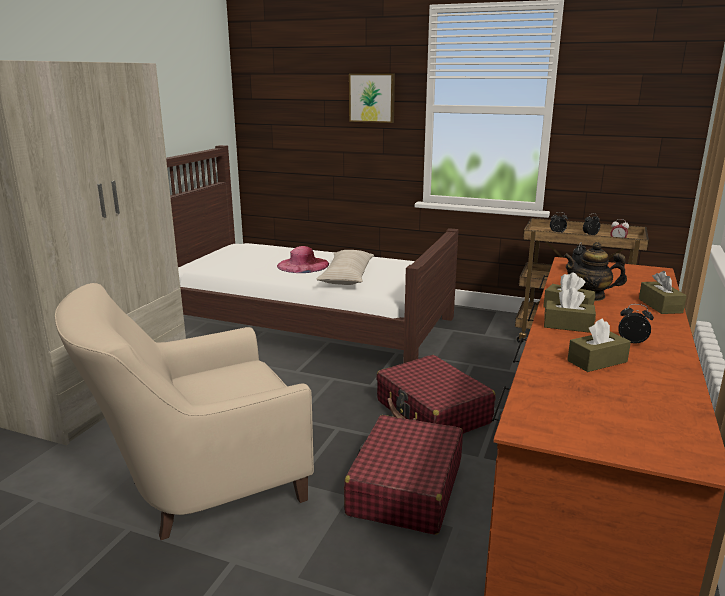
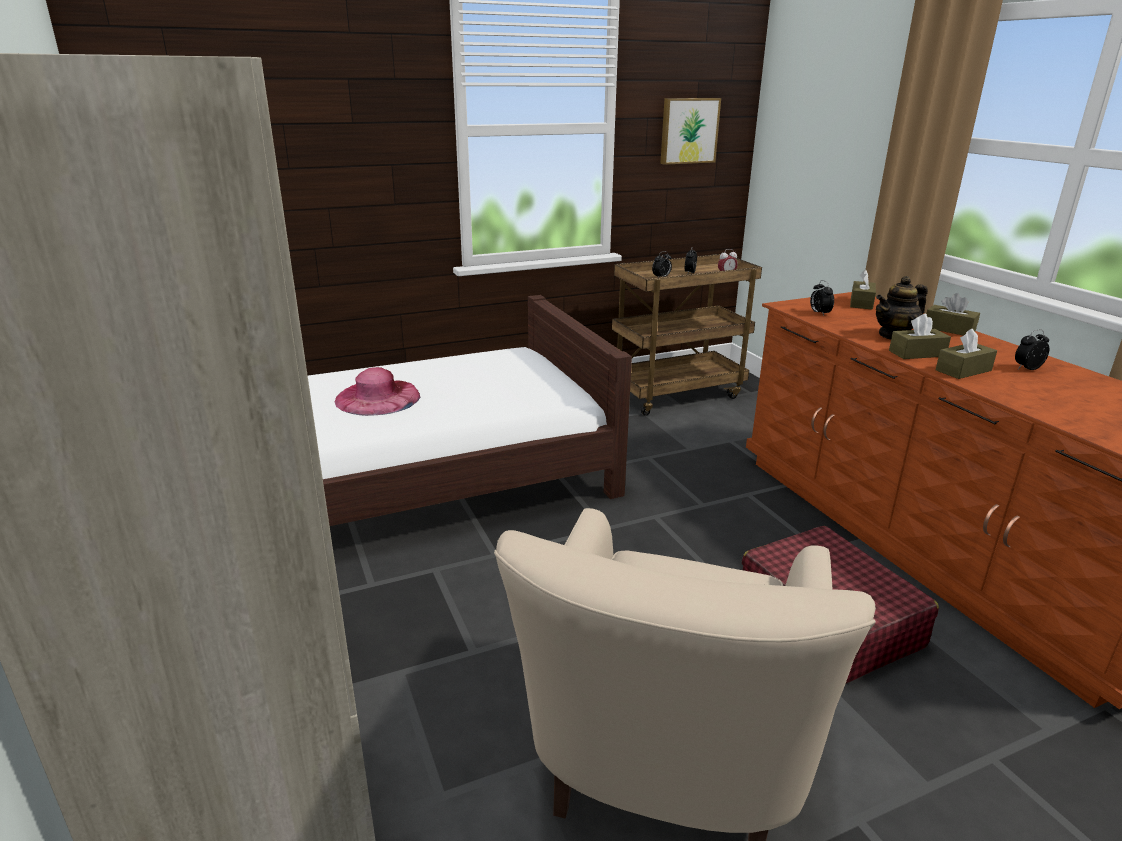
camera: 45 degrees left, 5 degrees up
beige pillow [316,250,374,285] -> none
picture [349,74,395,123] -> picture moved to [660,98,721,165]
red suitcase [376,355,495,434] -> none
brown tissue box [567,319,631,372] -> brown tissue box moved to [850,270,876,310]

